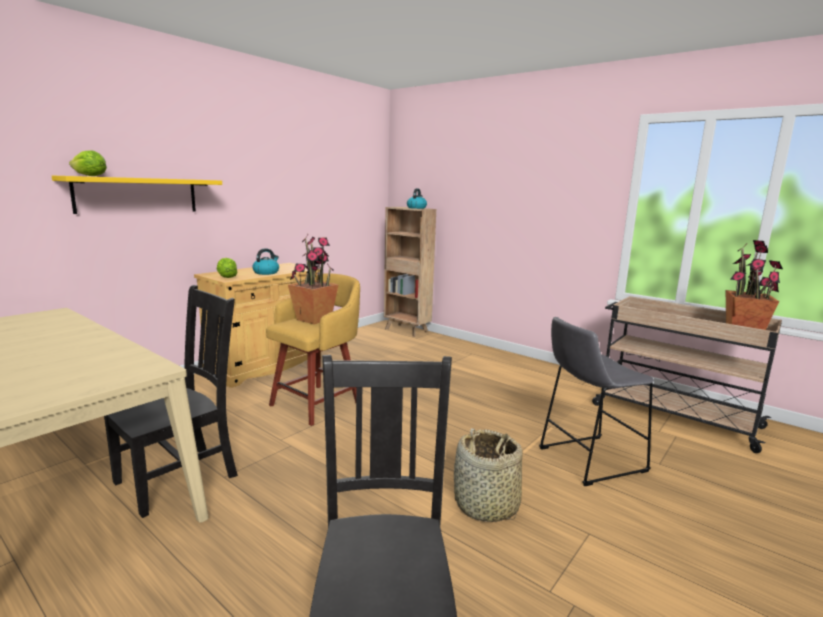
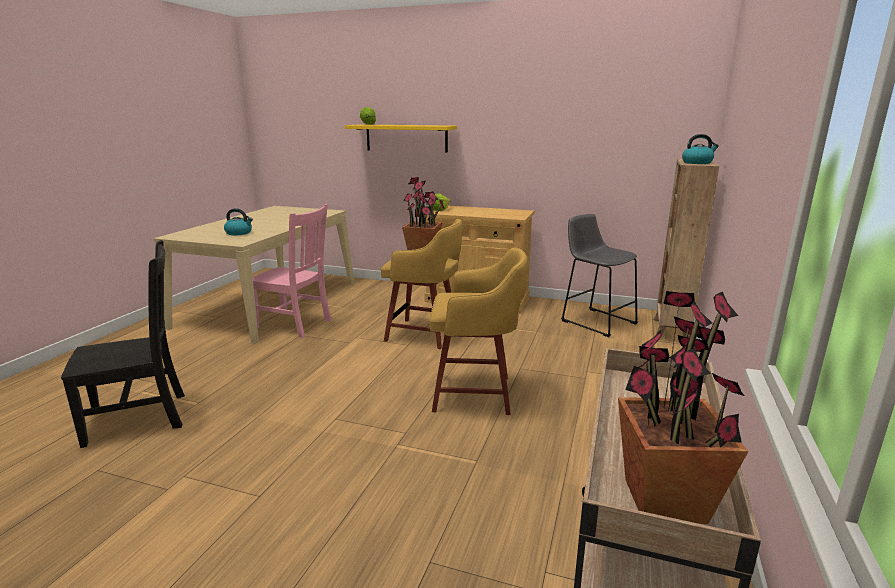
camera: 70 degrees right, 5 degrees up
black chair [104,285,238,518] -> pink chair [253,204,331,338]
kettle [252,248,279,275] -> kettle moved to [224,208,253,235]
basket [454,428,523,522] -> none
grey stool [539,317,654,486] -> grey stool moved to [561,214,638,337]
none -> yellow stool [430,248,528,415]

